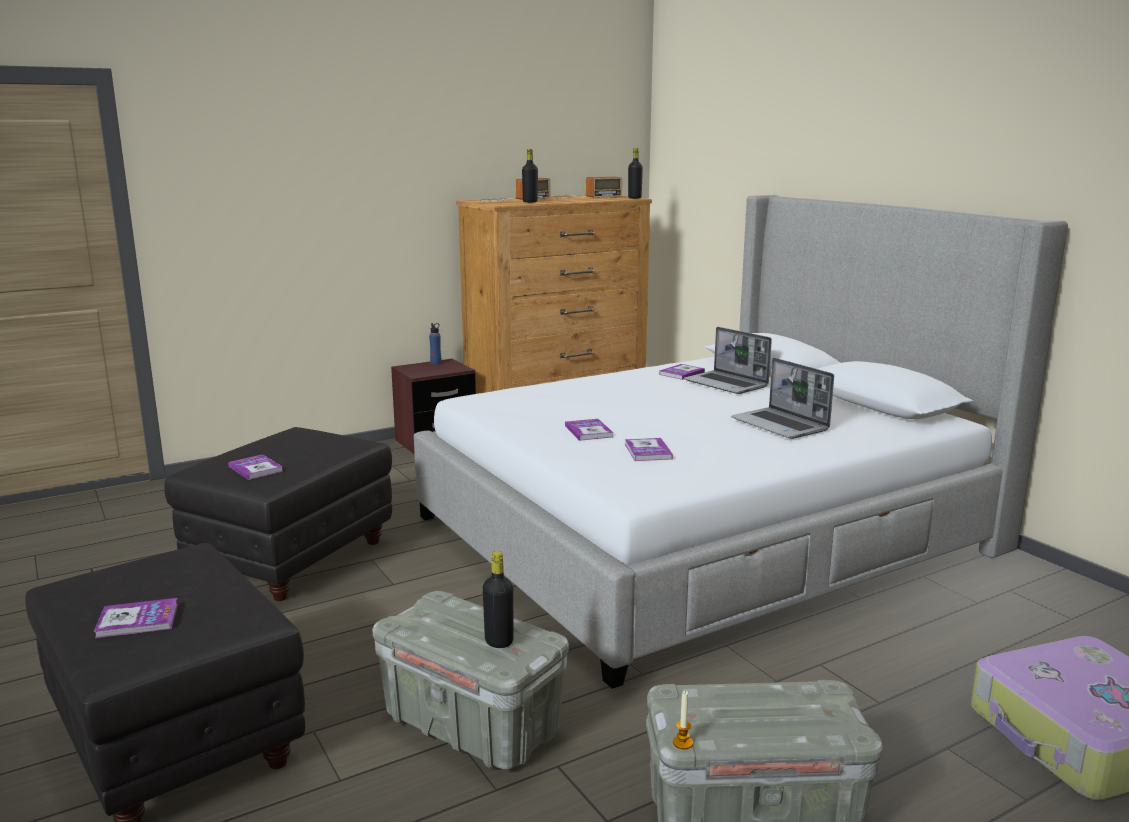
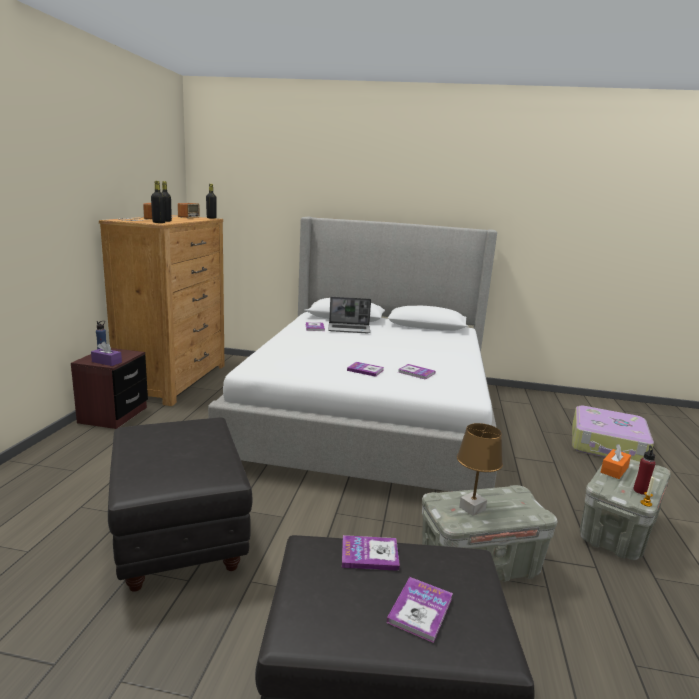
camera: 50 degrees left, 0 degrees up
book [228,454,283,480] -> book moved to [342,535,400,571]
black bottle [483,551,513,648] -> black bottle moved to [151,181,165,223]
laptop [731,358,834,439] -> none
none -> purple tissue box [91,341,122,366]
none -> brown table lamp [457,423,503,516]
none -> orange tissue box [601,444,631,479]
none -> red bottle [634,446,656,495]

